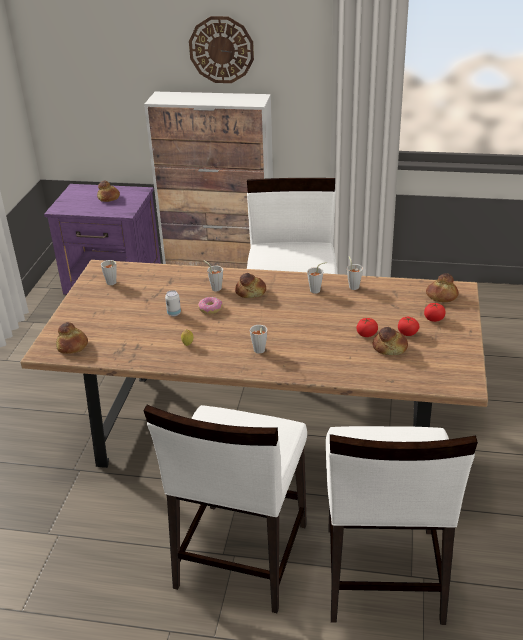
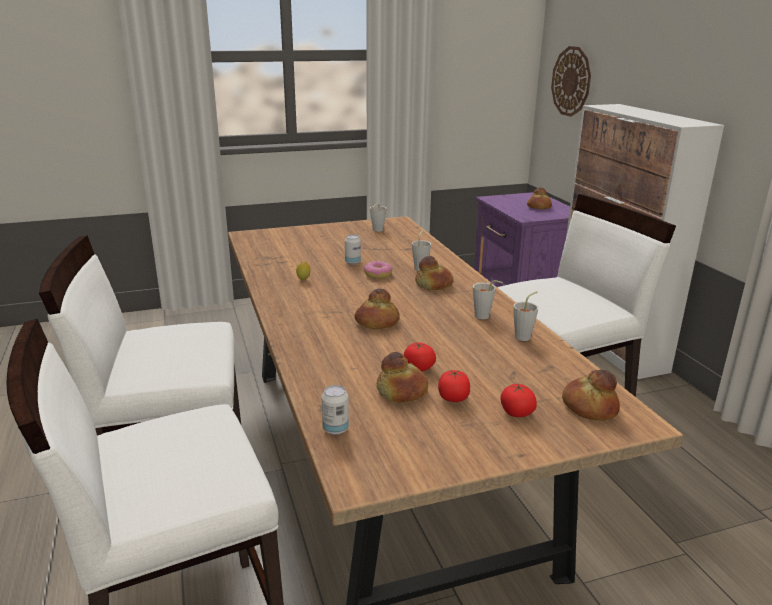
camera: 60 degrees right, 10 degrees down
bread [56,322,88,354] -> bread moved to [355,289,400,329]
wall clock [189,16,254,83] -> wall clock moved to [551,46,591,117]
grey cup [250,325,268,354] -> none
none -> can [322,385,349,435]

